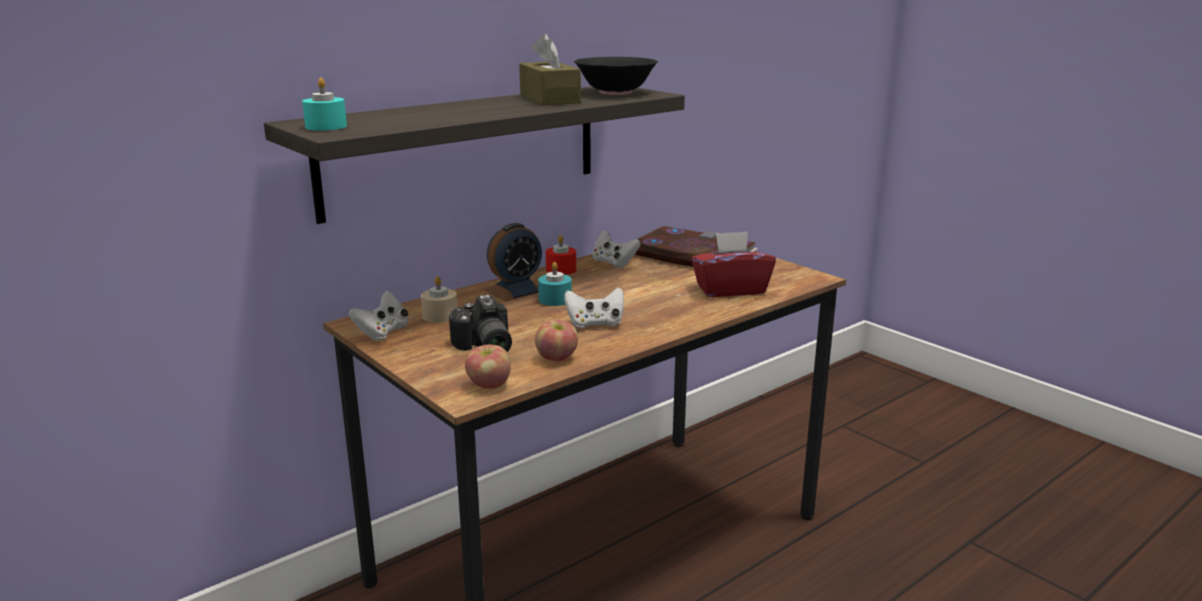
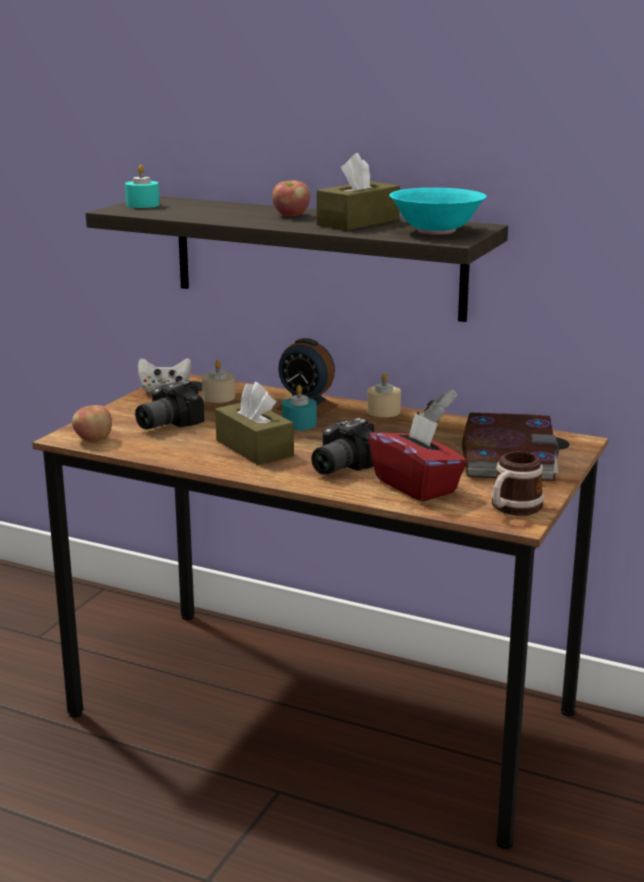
camera: 65 degrees right, 0 degrees up
apple [535,320,578,361] -> apple moved to [272,180,310,216]
red candle [546,235,576,275] -> beige candle [367,373,401,417]
white game controller [564,287,624,328] -> brown tissue box [215,382,294,465]
black bowl [574,57,658,95] -> turquoise bowl [389,188,487,235]
none -> camera [311,418,374,475]
none -> mug [491,452,544,516]

